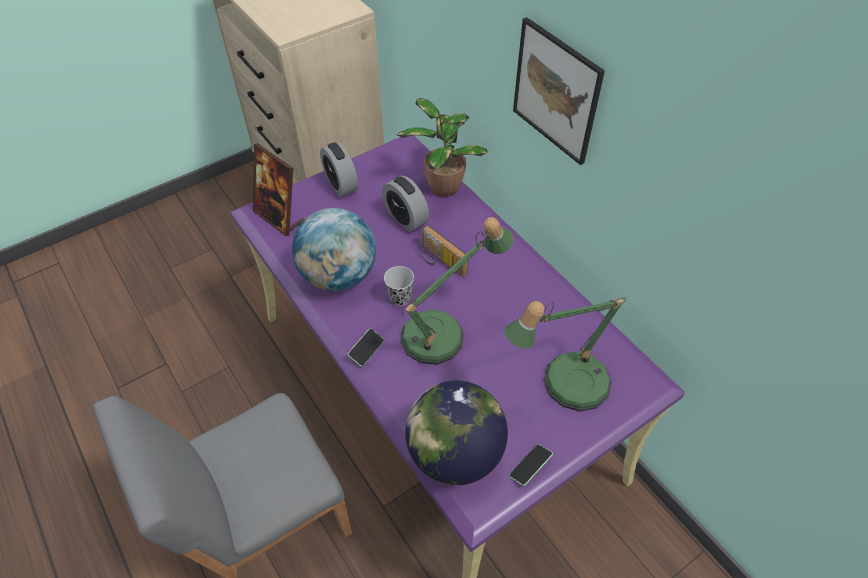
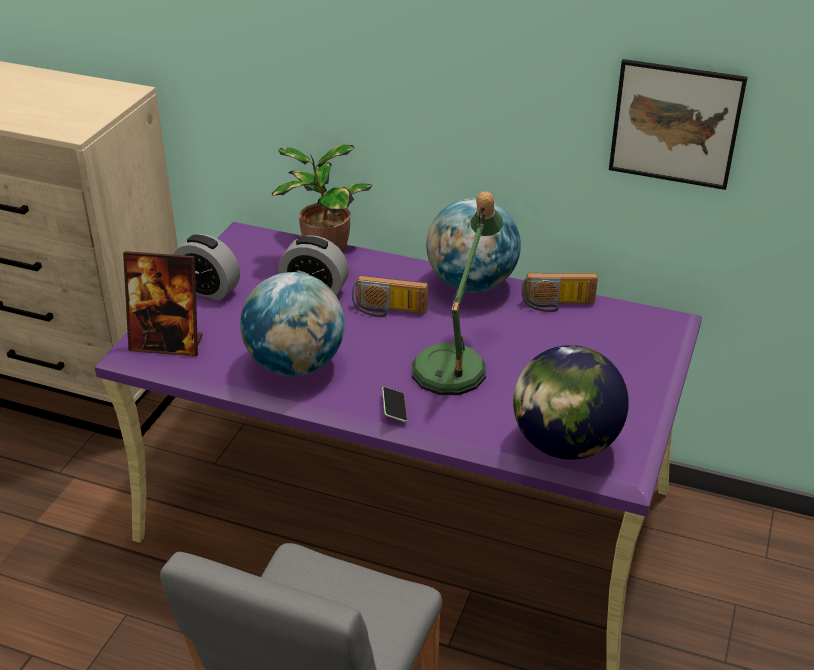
camera: 35 degrees left, 15 degrees down
black cup [384,266,414,306] -> none
table lamp [504,298,626,412] -> none
phone [509,444,553,486] -> none
picture [513,17,605,165] -> picture moved to [609,59,748,190]
none -> globe [426,198,521,293]
none -> radio [521,273,598,312]

